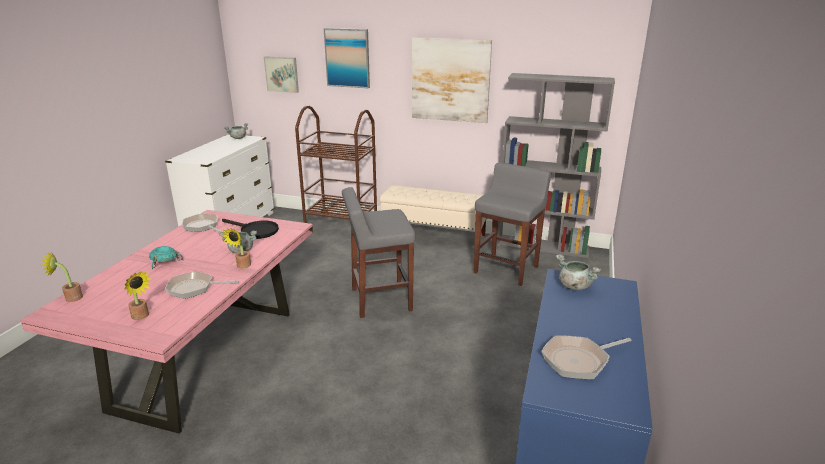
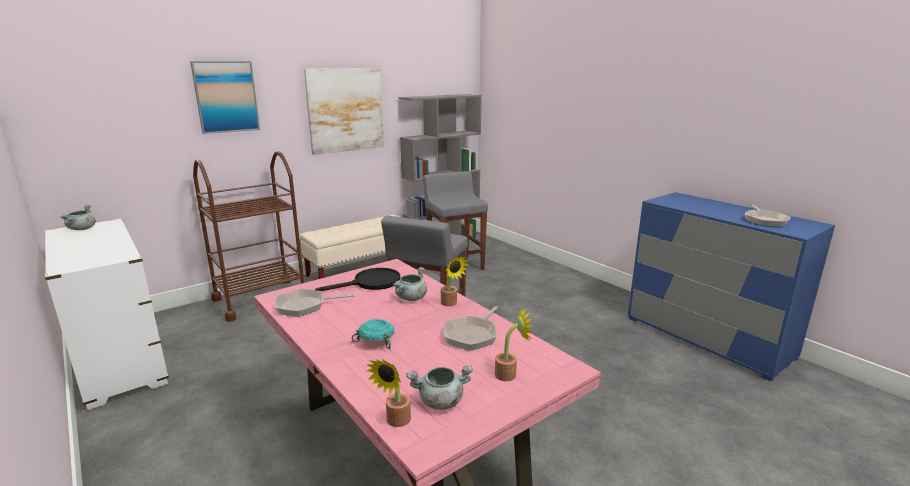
camera: 55 degrees left, 5 degrees down
picture [264,56,299,93] -> none
grey cooking pot [556,254,601,290] -> grey cooking pot moved to [406,365,473,410]

